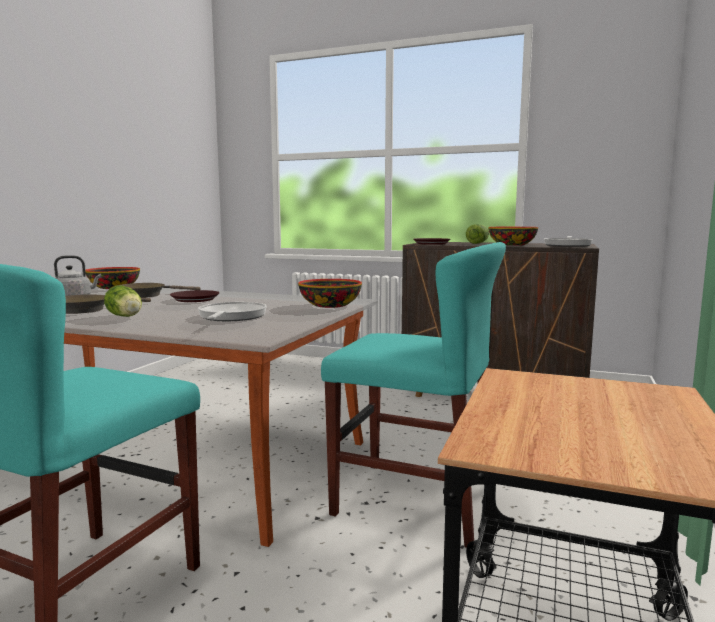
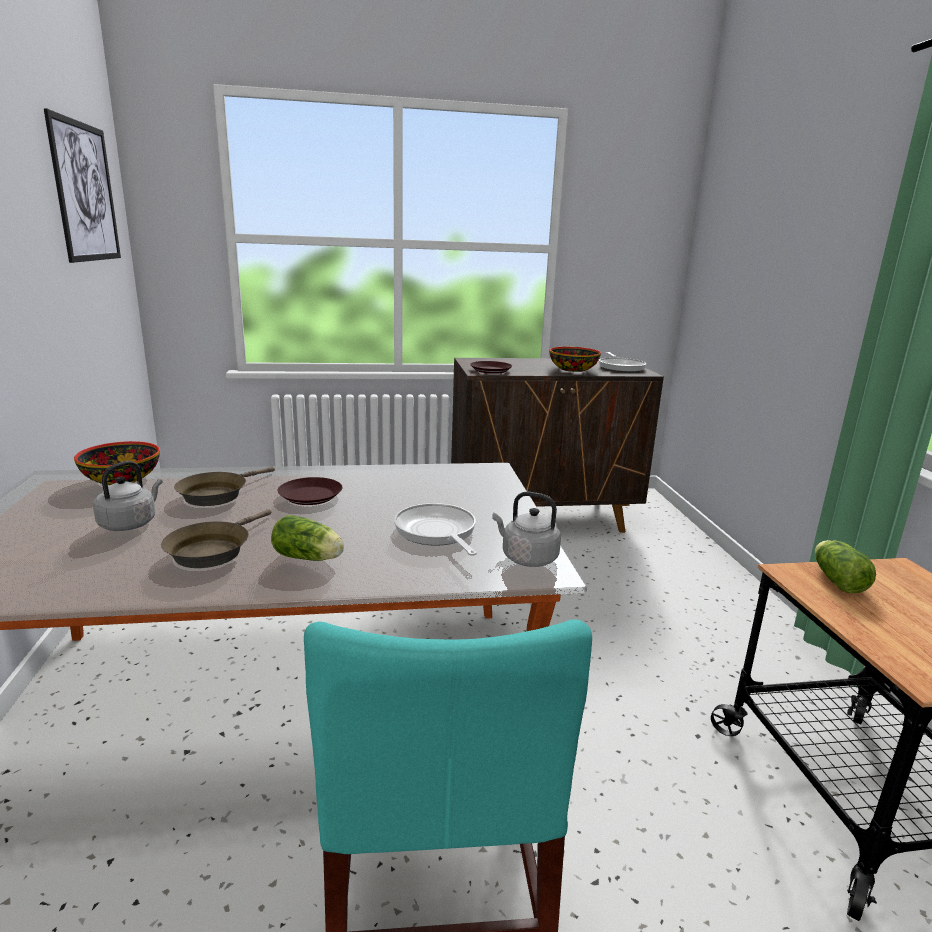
camera: 30 degrees left, 10 degrees up
bowl [298,279,362,308] -> none
turquoise chair [321,242,506,548] -> none
lettuce [466,224,489,244] -> lettuce moved to [815,540,876,593]
none -> picture [44,108,121,263]
none -> grey kettle [492,491,561,567]

